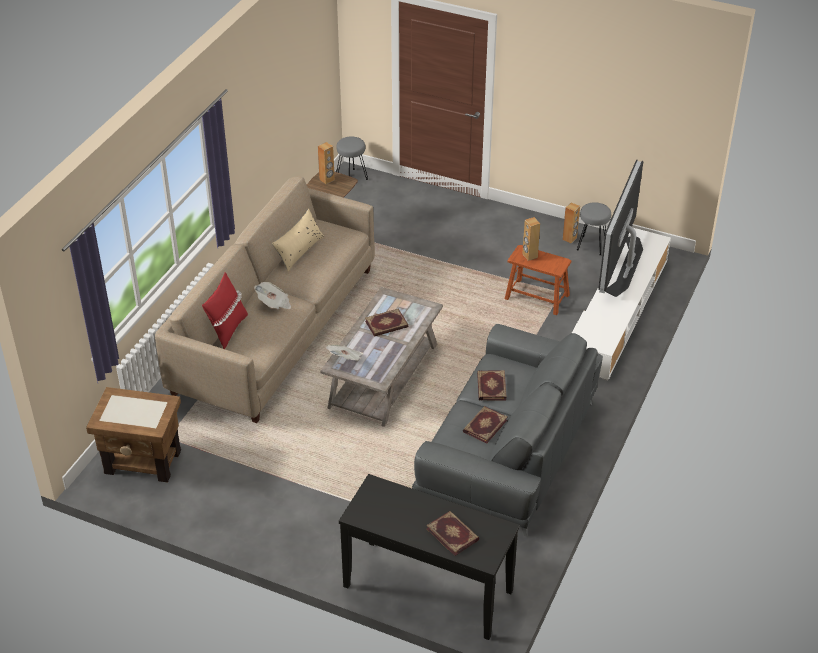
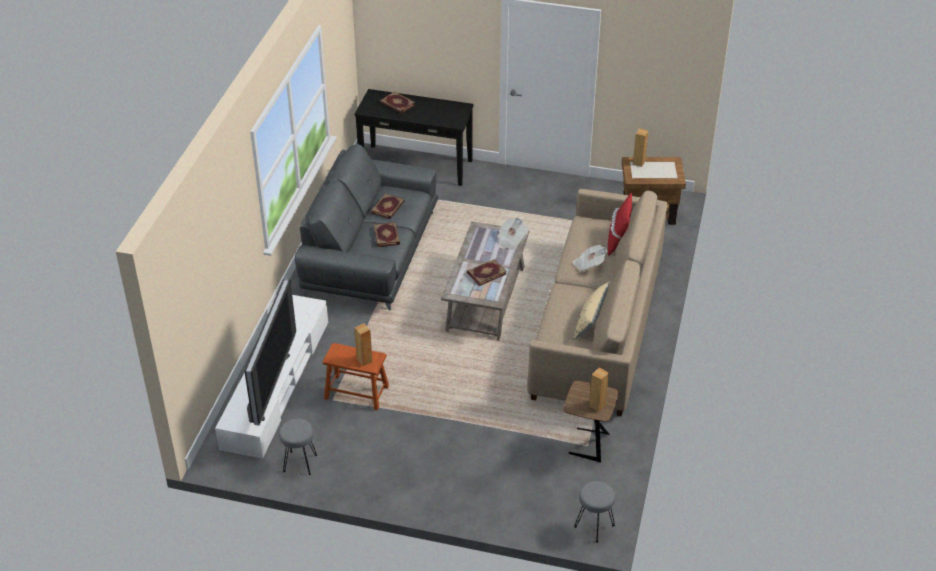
camera: 170 degrees right, 0 degrees up
brown speaker [562,203,580,243] -> brown speaker moved to [633,128,649,167]

